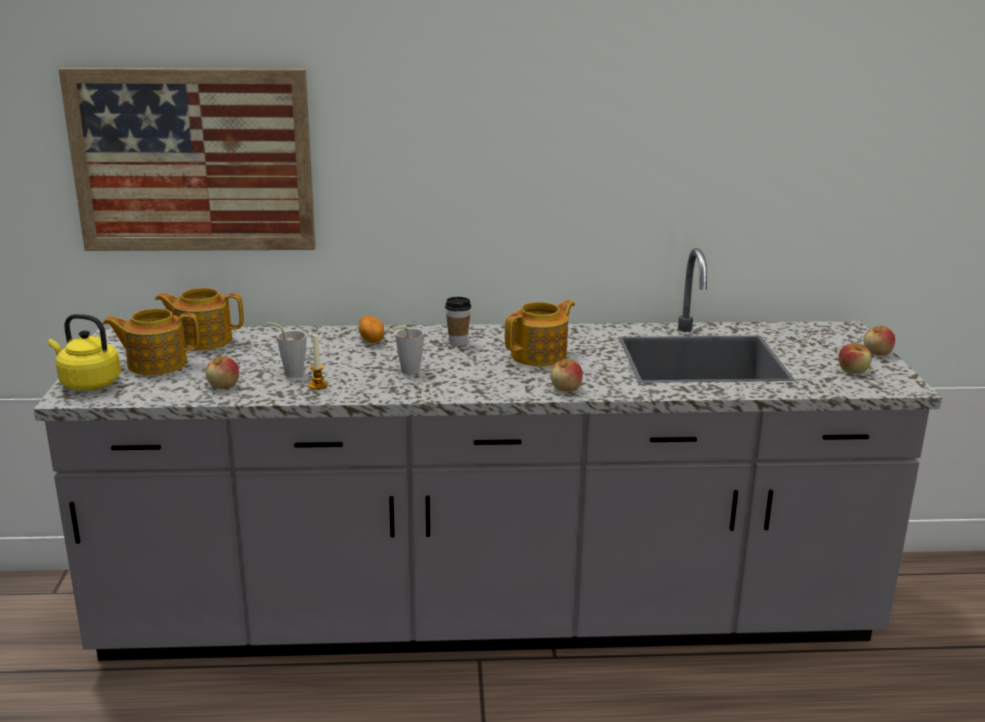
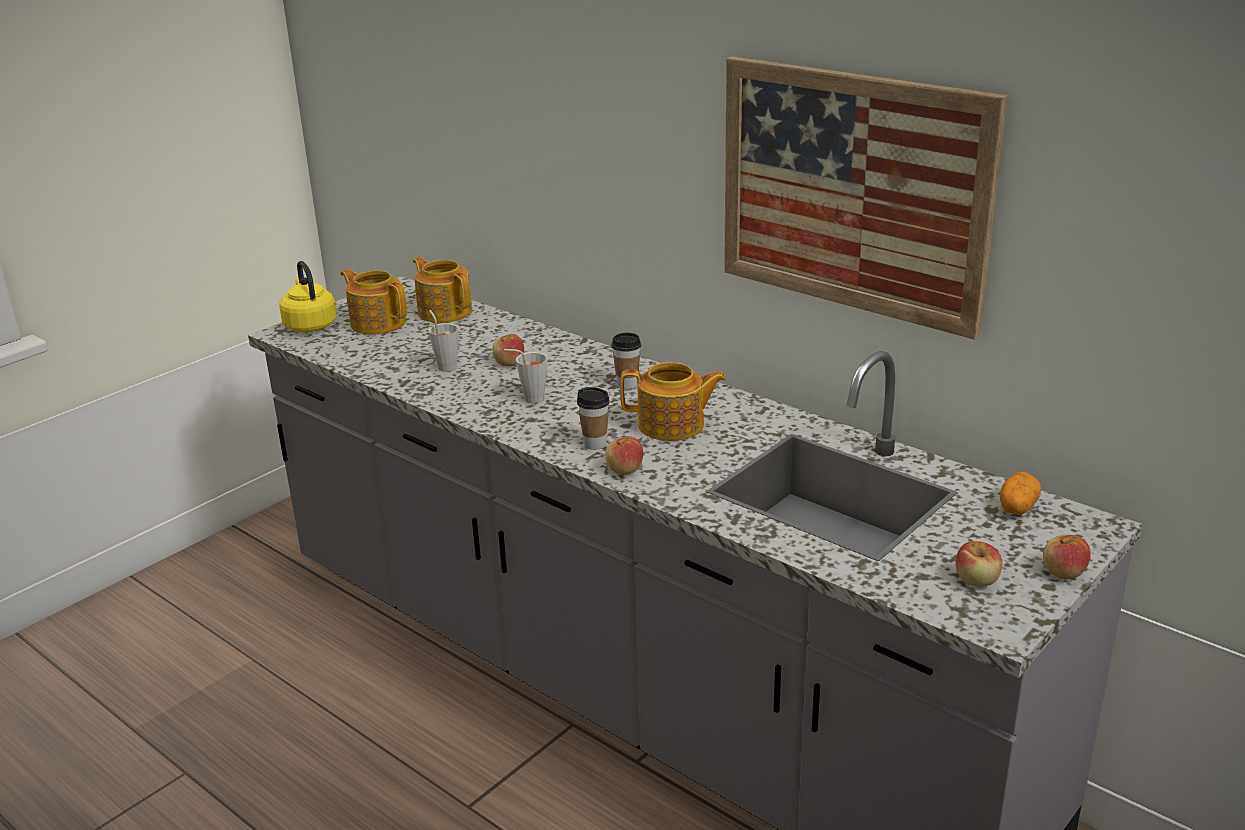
camera: 45 degrees right, 5 degrees up
picture [59,68,316,251] -> picture moved to [724,56,1008,340]
apple [206,356,239,389] -> apple moved to [492,334,524,366]
candle [308,333,328,390] -> none
potato [359,316,384,343] -> potato moved to [1000,471,1041,515]
none -> cup [577,387,610,450]

